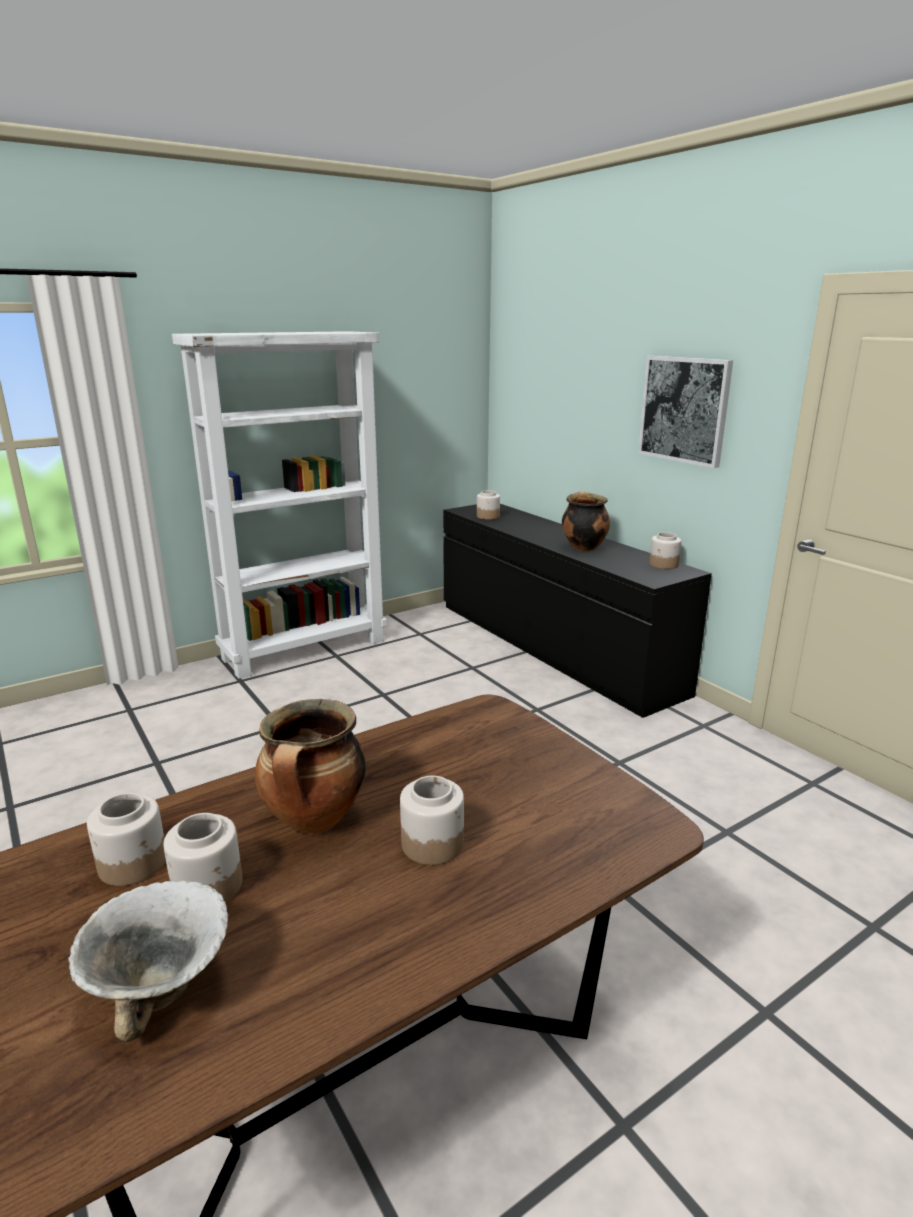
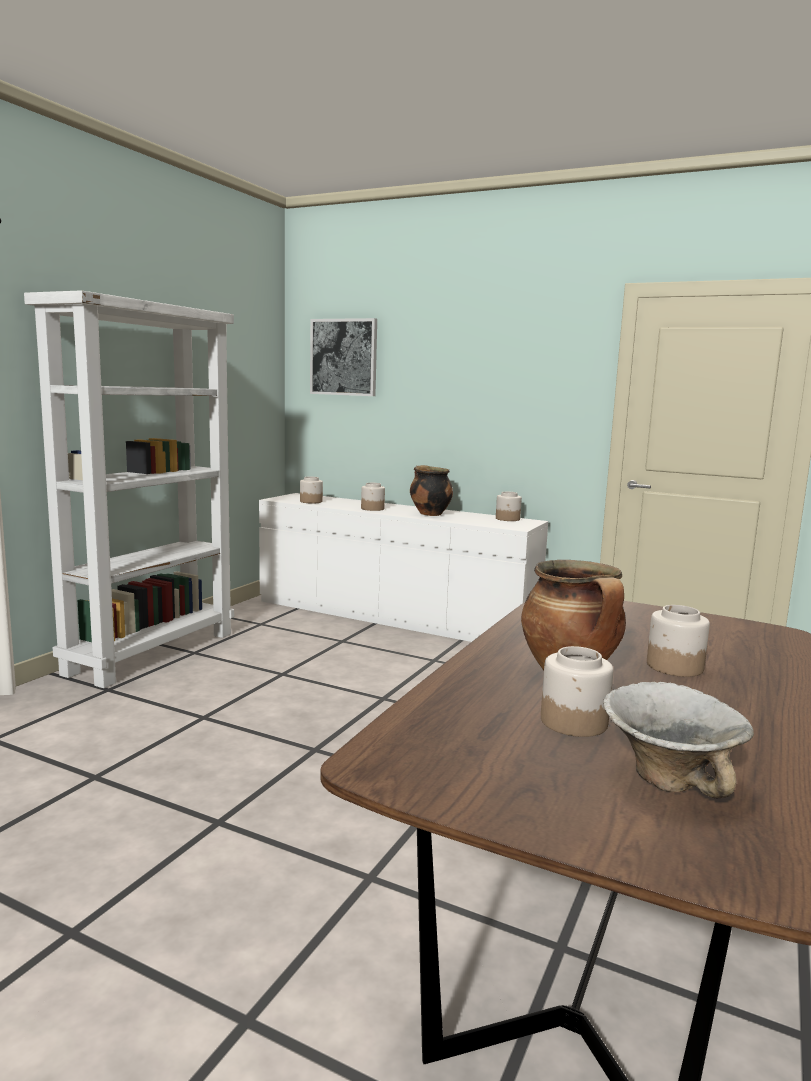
camera: 30 degrees left, 10 degrees down
jar [87,793,166,886] -> jar moved to [361,483,385,511]
black dresser [443,504,712,718] -> white dresser [259,493,548,642]
picture [638,356,733,468] -> picture moved to [310,318,377,396]

